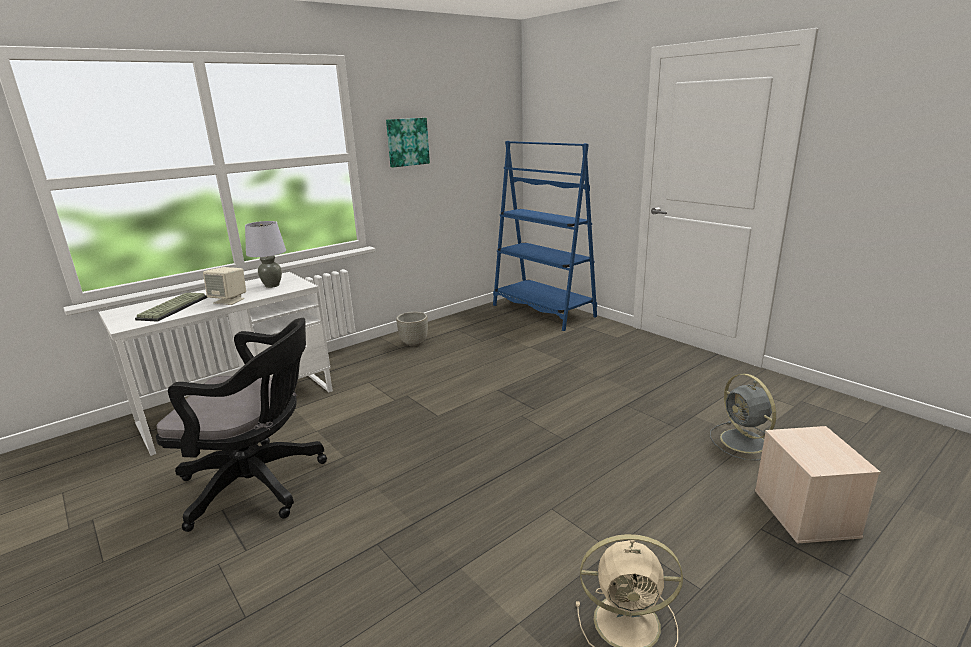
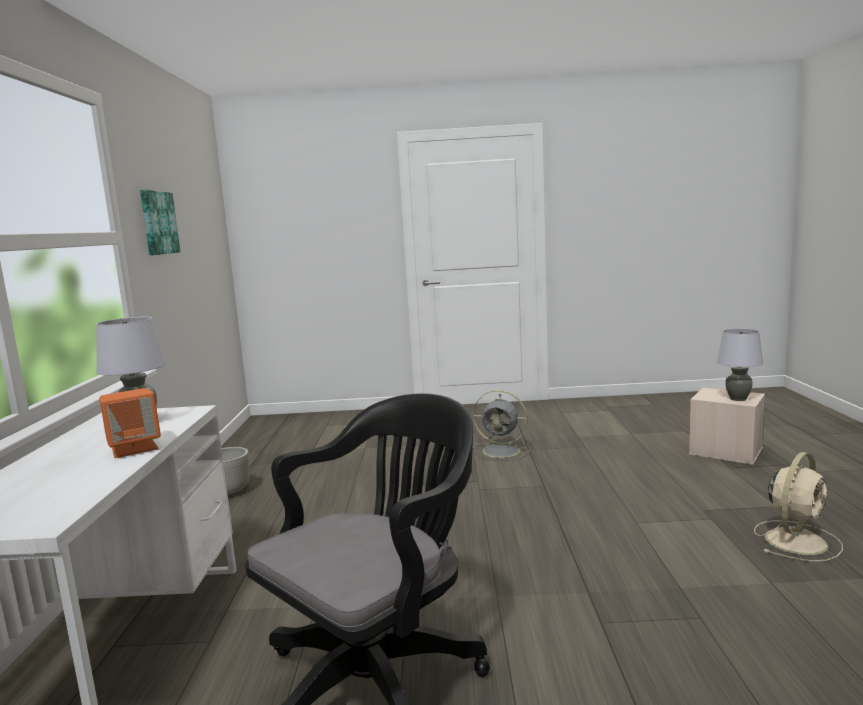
camera: 50 degrees left, 10 degrees down
keyboard [135,292,208,322] -> none
beige speaker [203,267,246,305] -> orange speaker [99,388,161,458]
blue bookcase [493,141,597,331] -> none
grey fan [710,374,776,460] -> grey fan moved to [473,390,530,461]
none -> grey table lamp [717,328,763,401]

